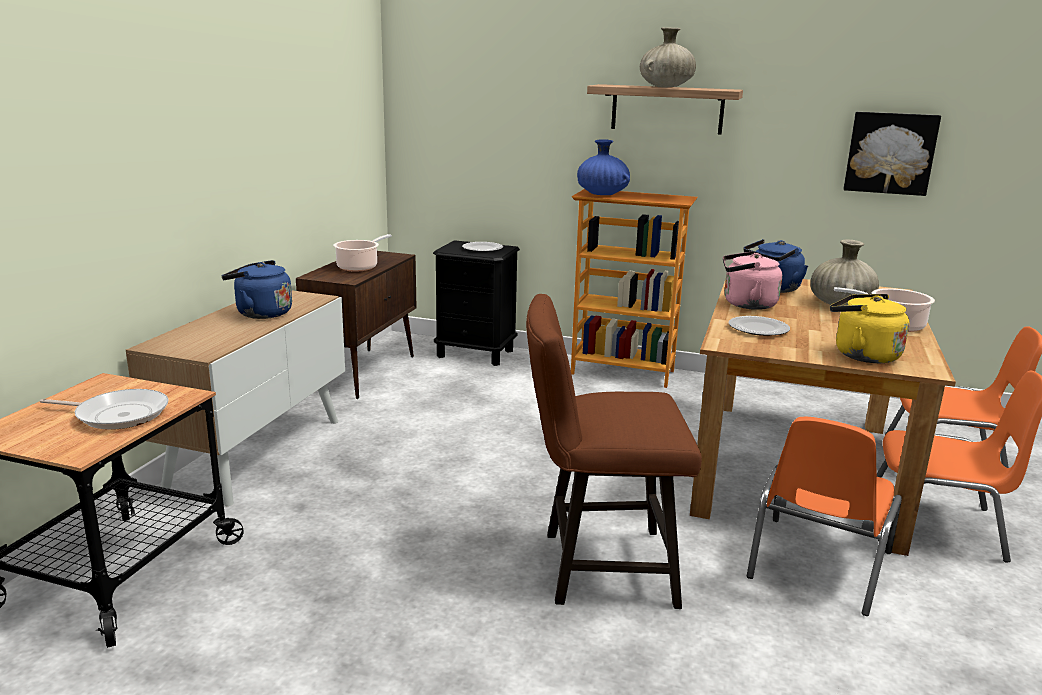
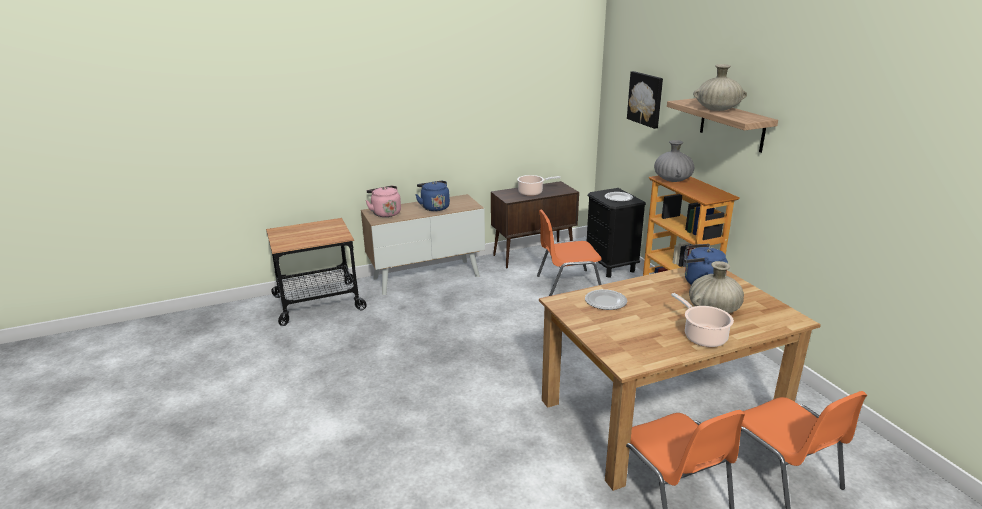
camera: 50 degrees right, 5 degrees up
frying pan [40,389,168,430] -> none
brown stool [526,294,702,609] -> none
blue vase [577,139,630,195] -> grey vase [654,140,694,182]
pink kettle [723,251,782,310] -> pink kettle moved to [366,186,401,217]
orange chair [747,417,902,616] -> orange chair moved to [537,209,602,296]
yellow kettle [830,294,909,363] -> none
picture [844,112,941,196] -> picture moved to [627,71,663,129]

